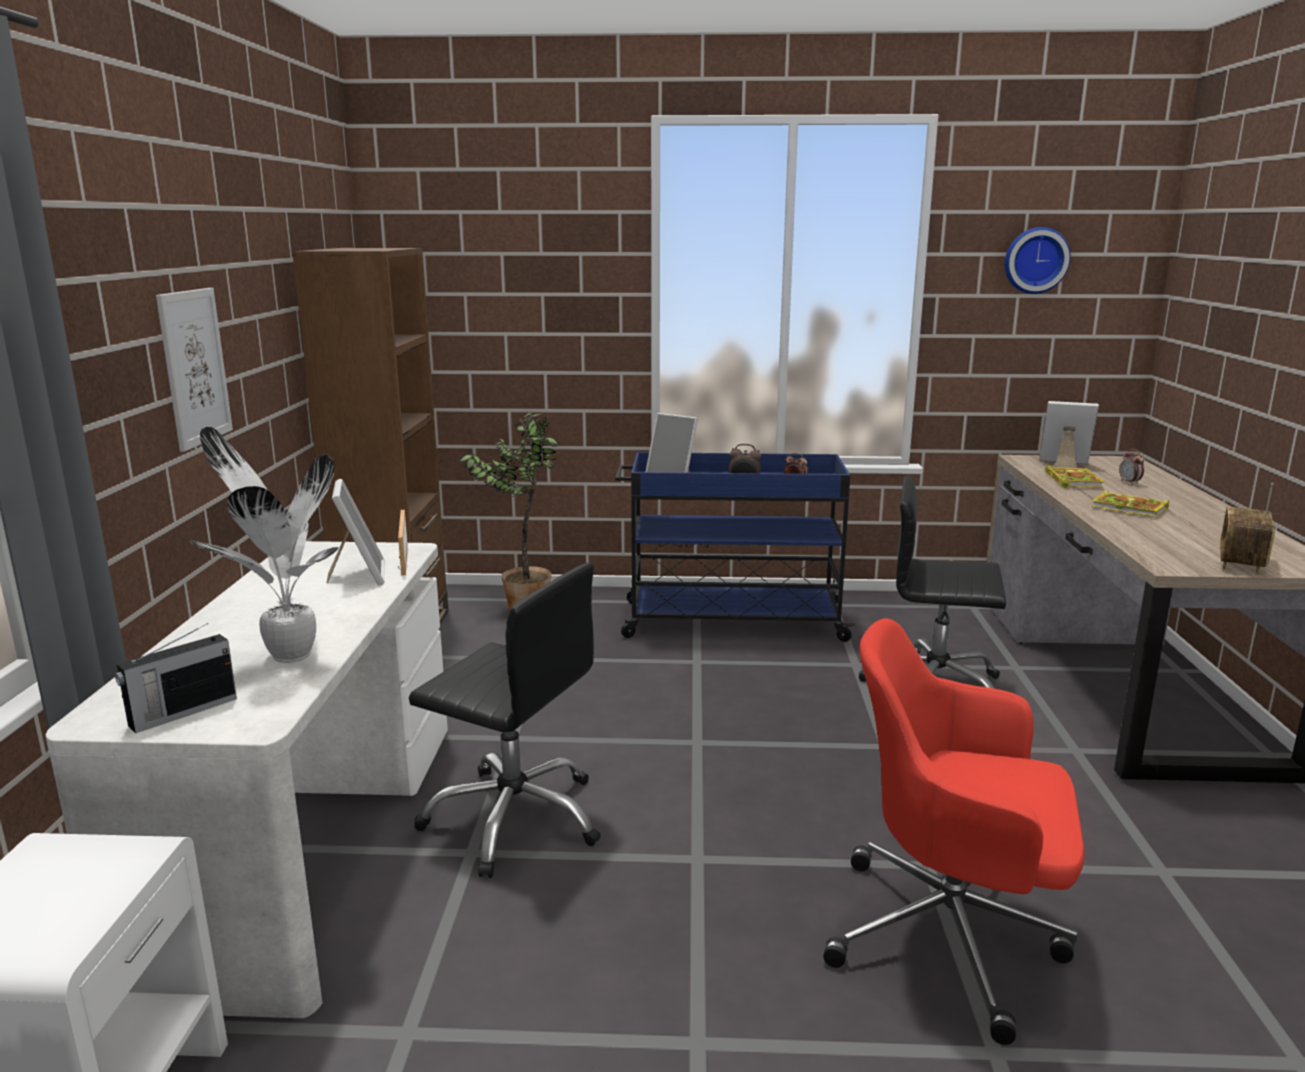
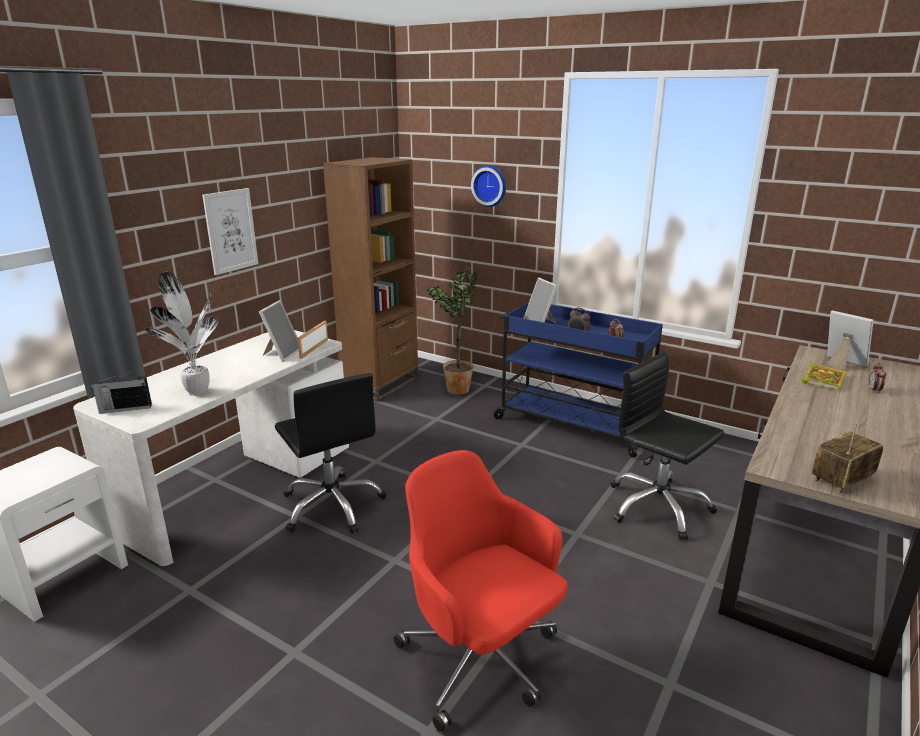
camera: 30 degrees right, 5 degrees up
wall clock [1005,227,1071,294] -> wall clock moved to [471,165,506,207]
book [1091,490,1169,518] -> none

